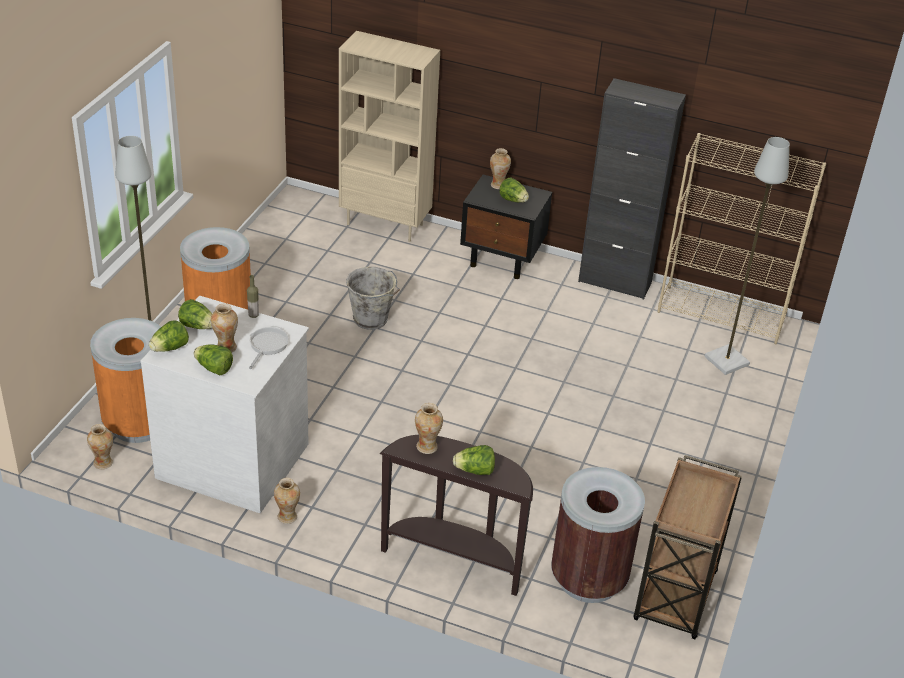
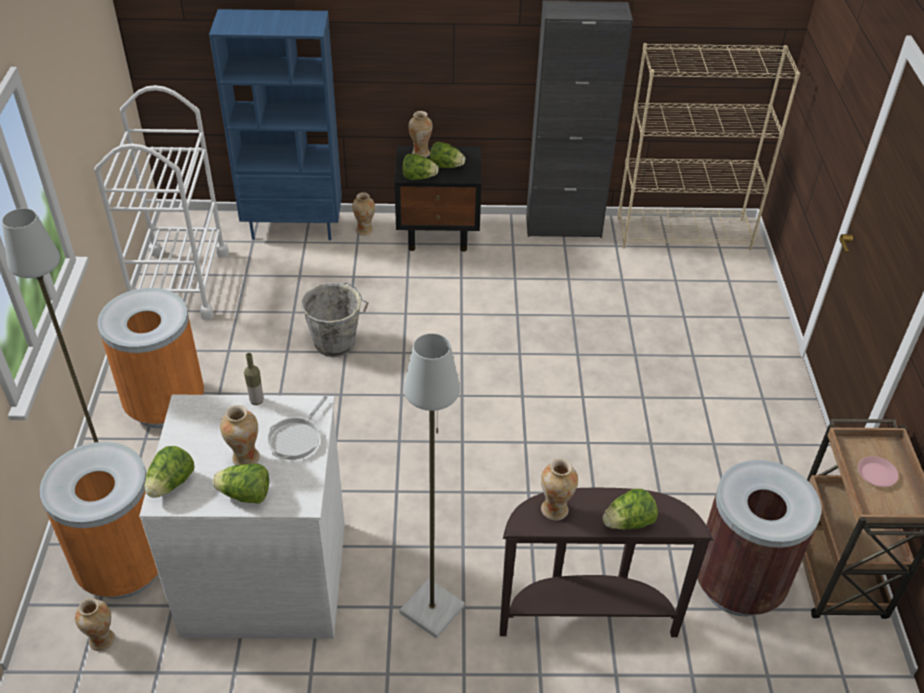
camera: 20 degrees left, 5 degrees up
lettuce [178,299,212,329] -> lettuce moved to [402,154,439,180]
frying pan [249,326,288,369] -> frying pan turned 150 degrees counterclockwise [267,396,328,460]
vase [274,478,300,524] -> vase moved to [352,192,375,236]
beige bookcase [339,31,440,242] -> blue bookcase [209,9,342,240]
grey floor lamp [704,137,790,375] -> grey floor lamp moved to [399,333,465,638]
none -> white cart [95,85,229,320]
none -> pink plate [858,456,898,487]

